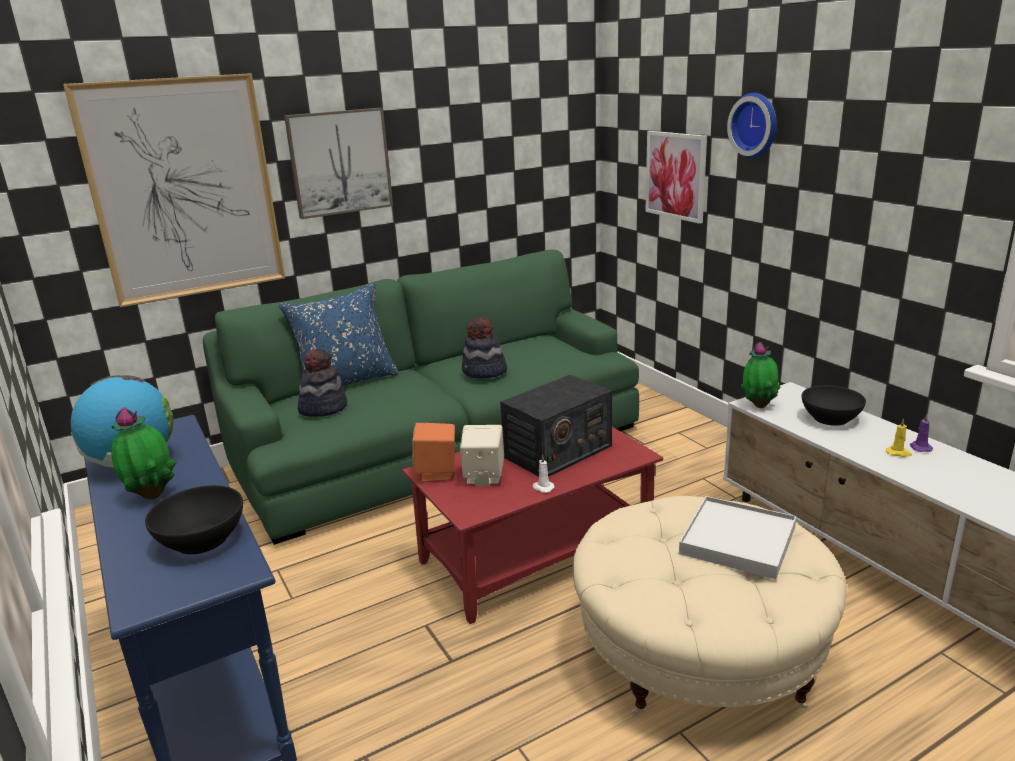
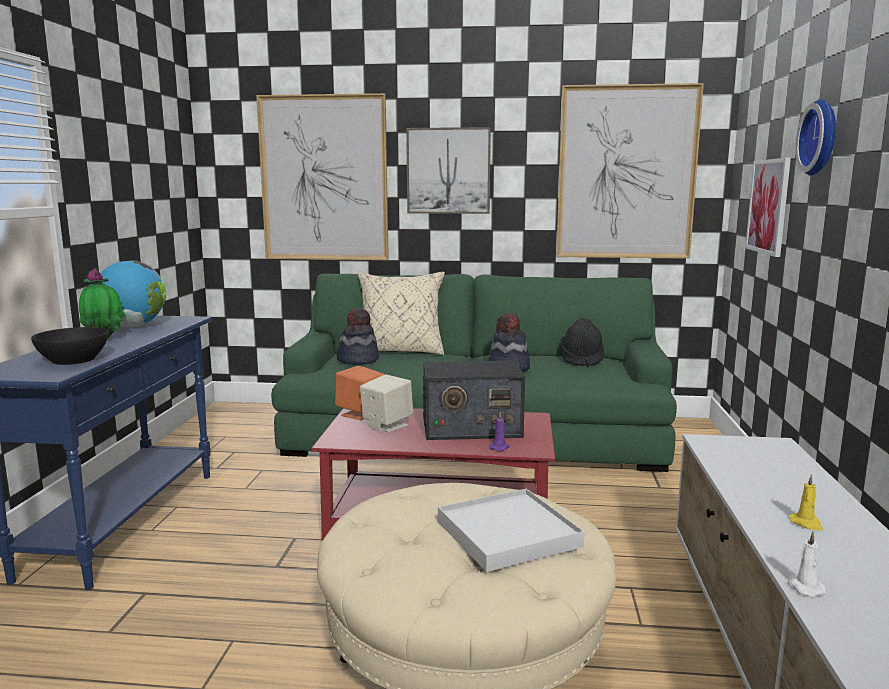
camera: 35 degrees right, 10 degrees down
blue pillow [278,283,399,386] -> beige pillow [358,272,445,355]
white candle [533,454,555,493] -> white candle moved to [788,531,826,597]
potted plant [741,342,781,408] -> none
black bowl [802,385,866,426] -> none
purple candle [910,414,933,452] -> purple candle moved to [489,412,510,451]
none -> picture [556,83,704,259]
none -> black hat [561,318,604,367]

